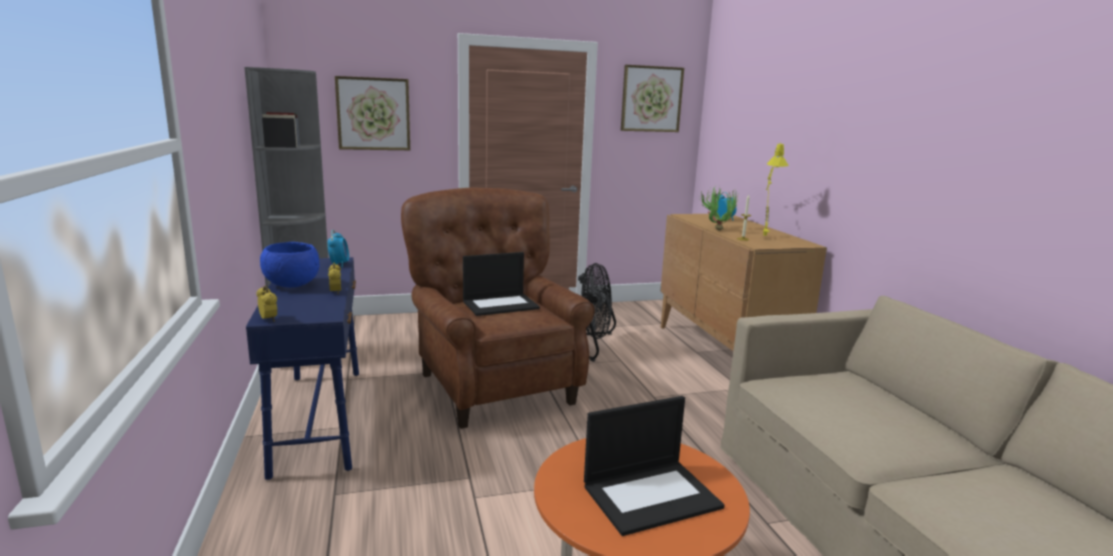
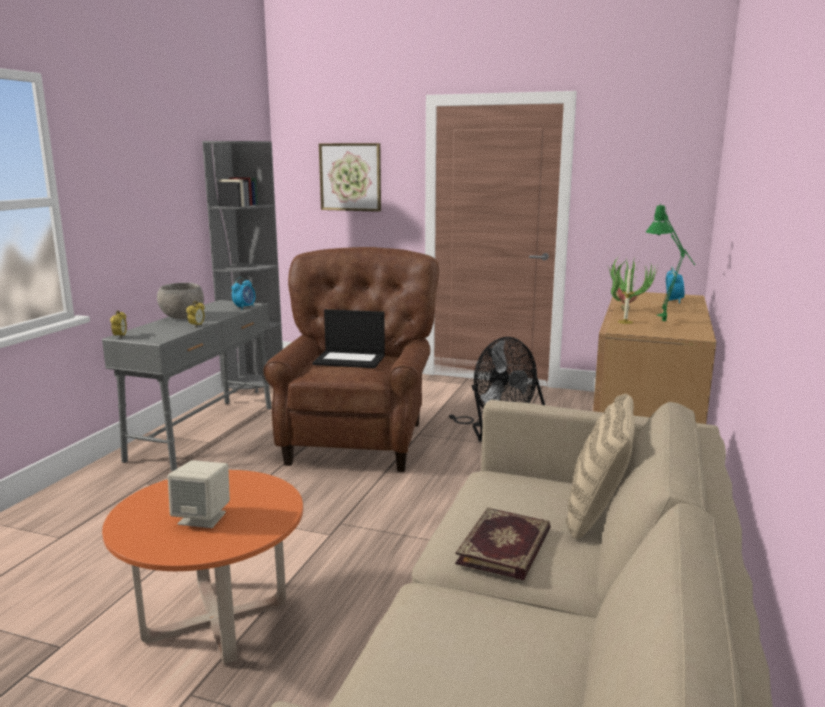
camera: 35 degrees right, 0 degrees up
blue console table [246,257,359,480] -> grey console table [102,300,272,471]
blue bowl [260,242,319,287] -> grey bowl [157,283,204,319]
laptop [584,396,725,536] -> beige speaker [168,460,230,528]
picture [621,65,684,132] -> none
yellow table lamp [763,143,789,236] -> green table lamp [646,205,695,321]
none -> book [455,508,551,580]
none -> beige pillow [565,393,635,539]

